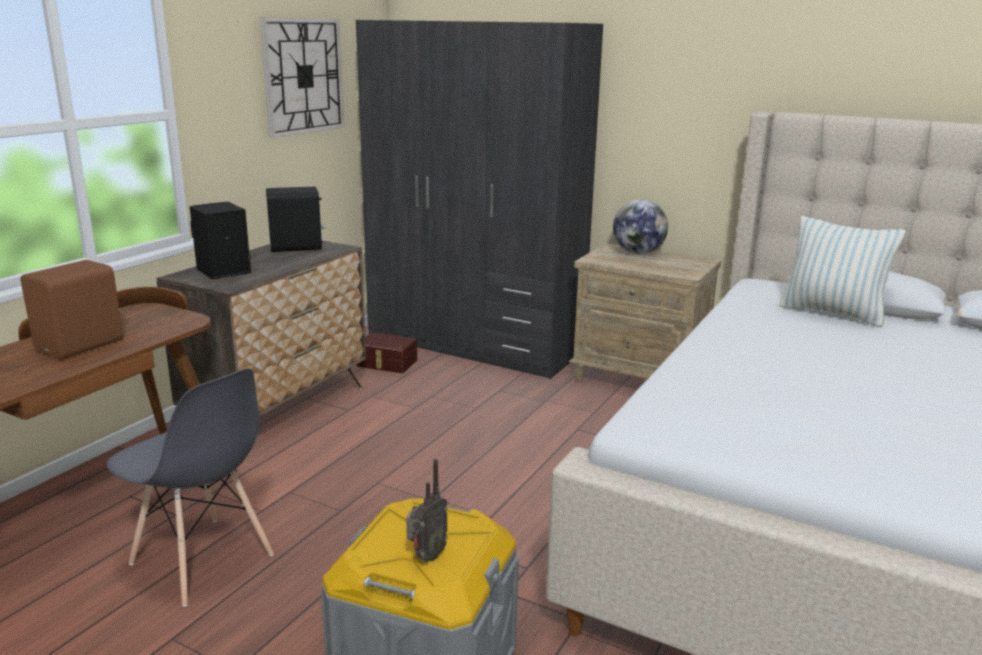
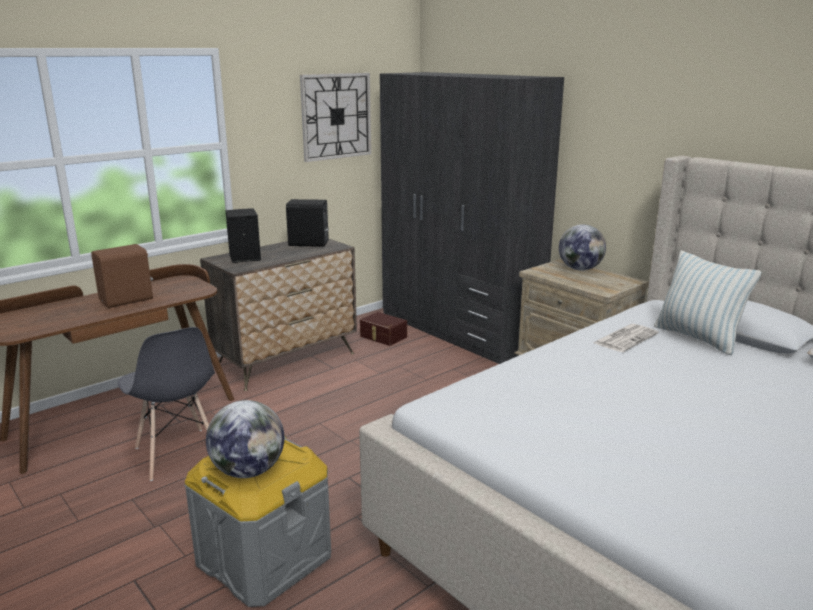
camera: 20 degrees right, 0 degrees up
radio [406,459,448,562] -> globe [206,400,284,478]
none -> newspaper [594,324,659,352]

